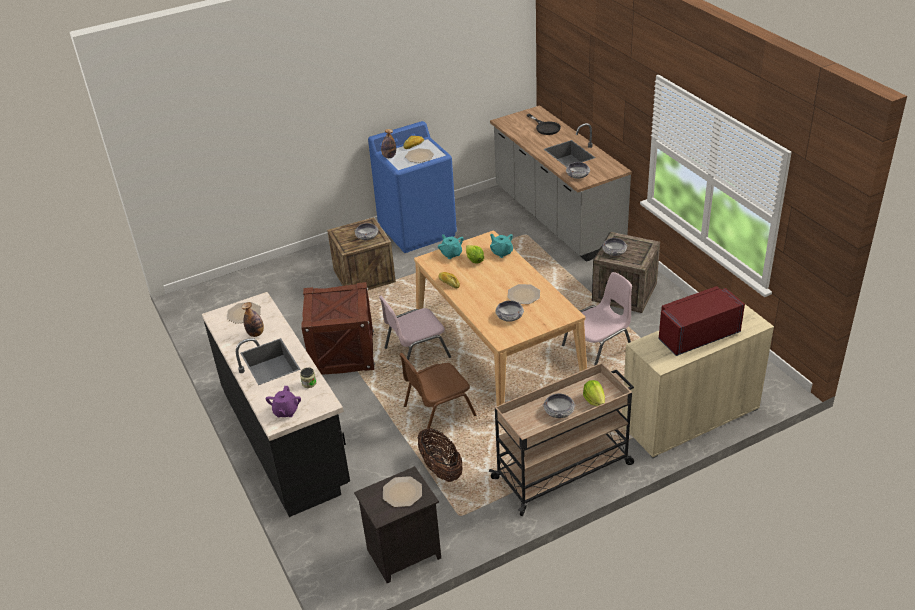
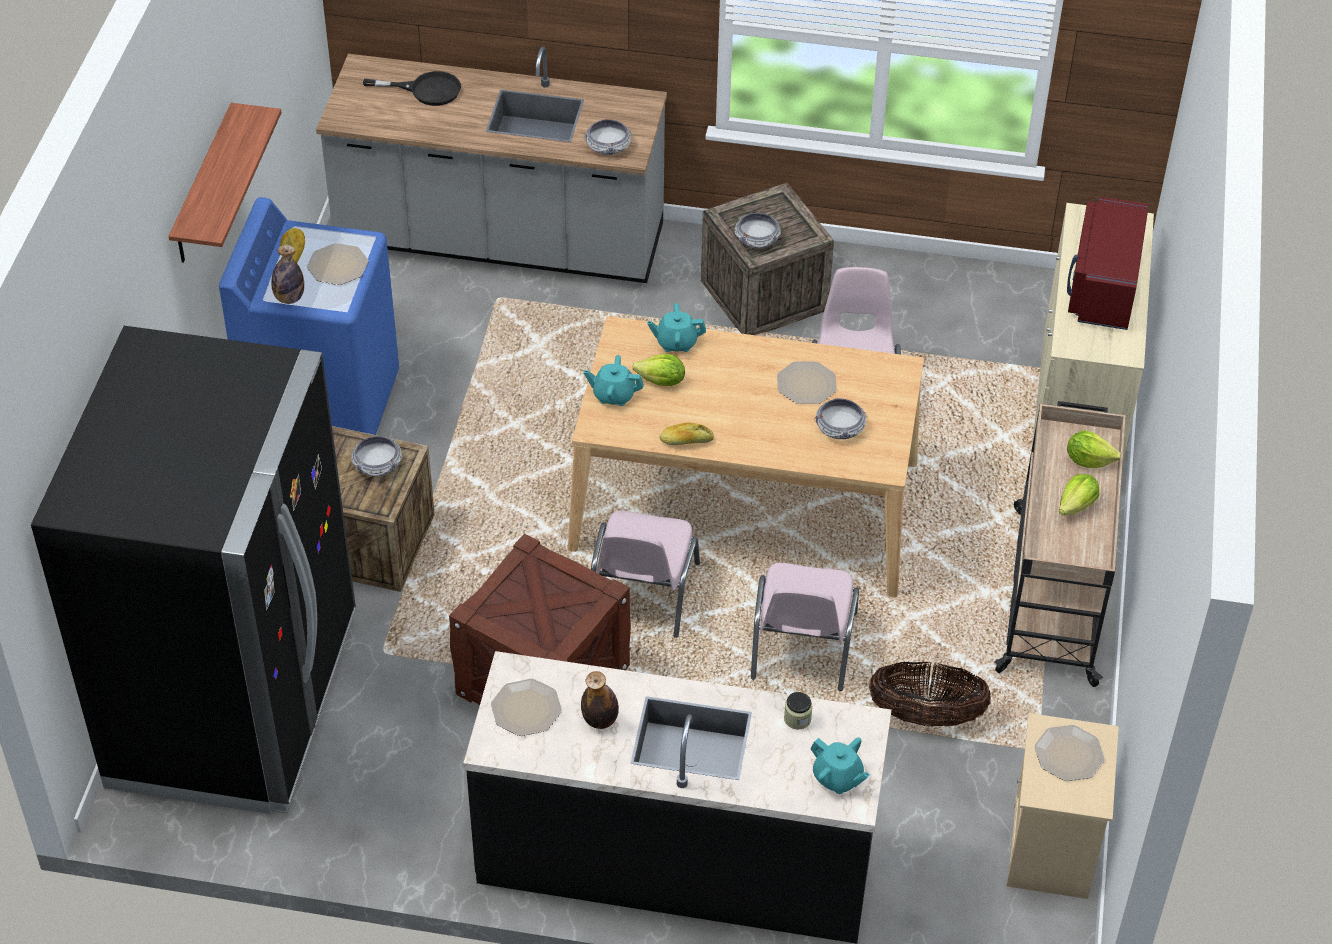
camera: 55 degrees left, 10 degrees up
purple teapot [265,386,301,417] -> turquoise teapot [810,737,870,794]
black nightstand [354,466,441,583] -> beige nightstand [1006,713,1119,899]
brown chair [399,353,476,434] -> pink chair [751,563,859,691]
bowl [543,393,576,418] -> lettuce [1059,474,1099,515]
none -> black fridge [31,326,356,814]
none -> shelf [168,103,281,263]

